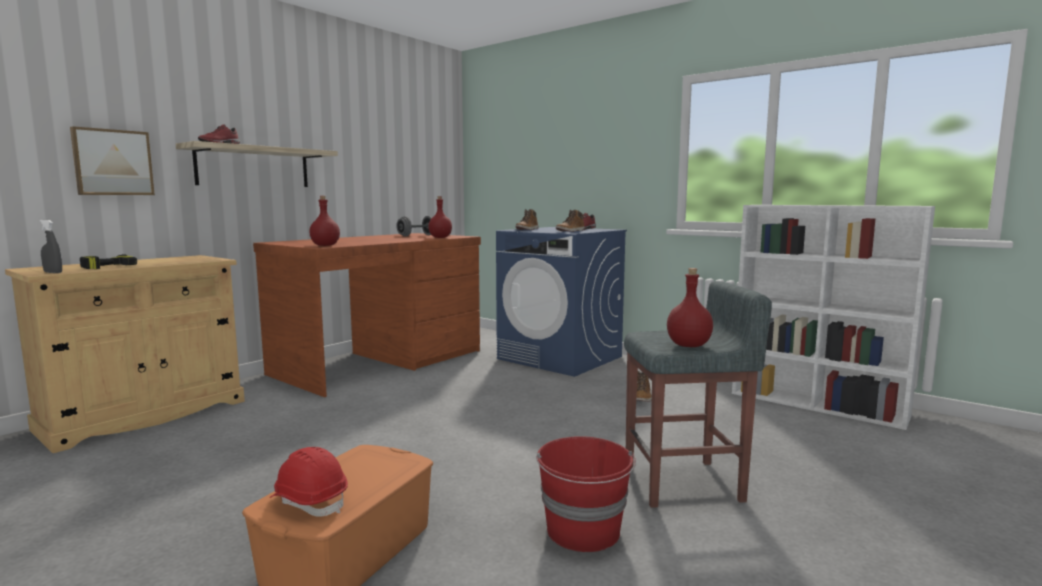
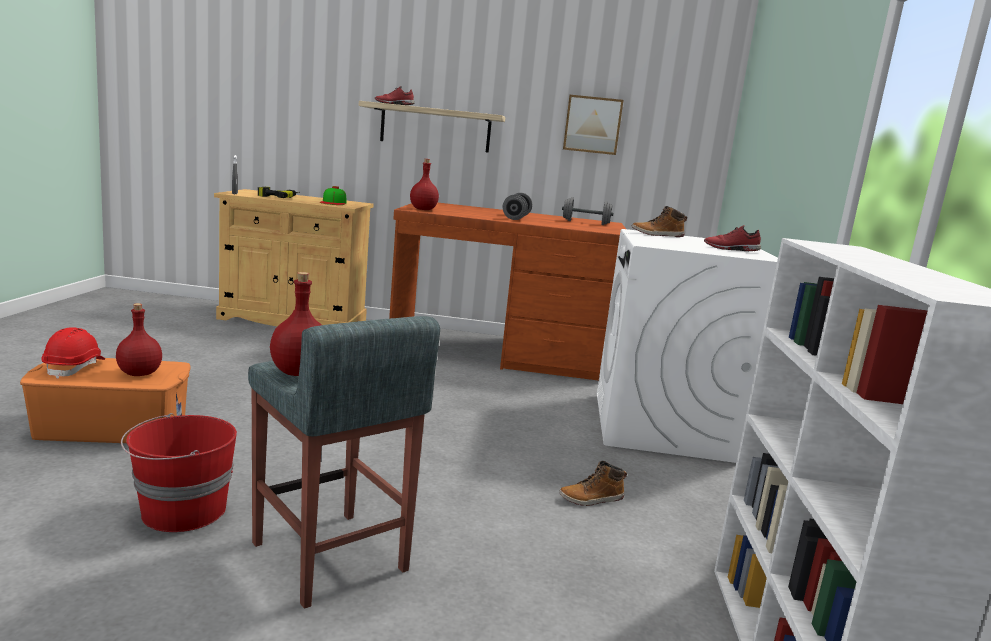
camera: 55 degrees right, 5 degrees up
picture [70,126,155,195] -> picture moved to [563,95,624,155]
red bottle [428,196,452,238] -> red bottle moved to [116,303,162,376]
blue washing machine [496,227,627,377] -> white washing machine [597,229,778,463]
boot [556,209,585,232] -> none
none -> cap [320,186,347,205]
none -> grey dumbbell [503,193,532,220]

